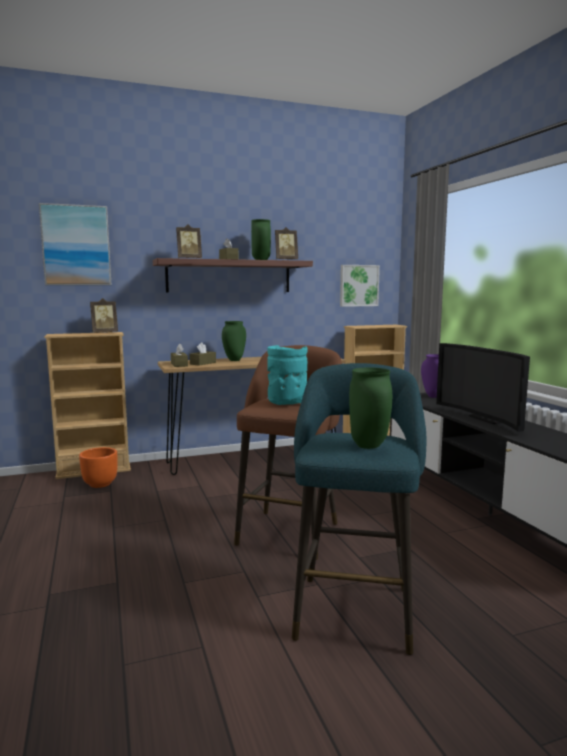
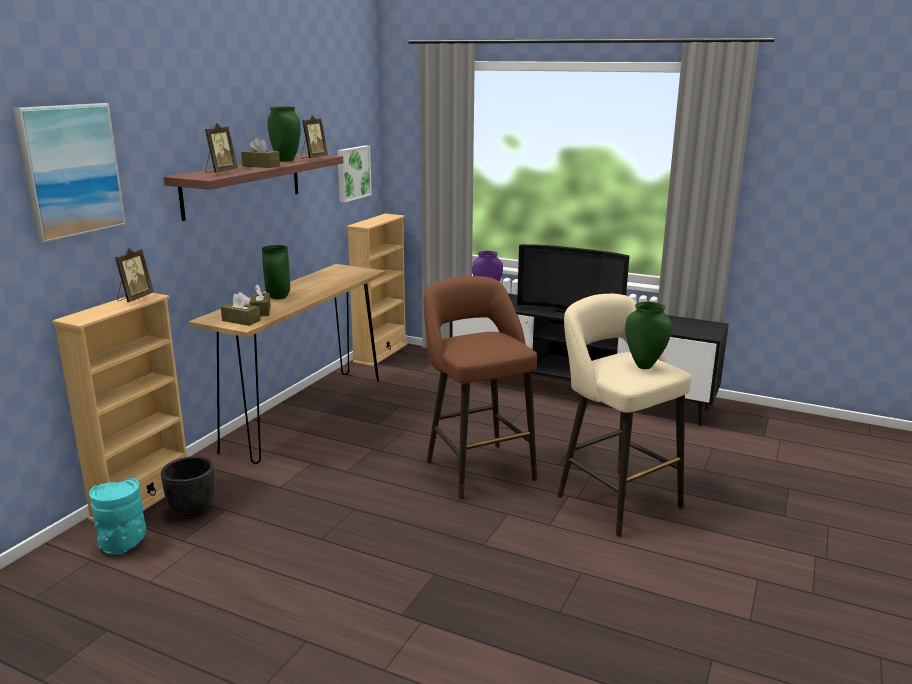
camera: 45 degrees left, 10 degrees up
orange planter [79,447,118,488] -> black planter [161,456,215,516]
turquoise vase [267,345,308,405] -> turquoise vase moved to [89,478,146,555]
turquoise stool [292,363,426,655] -> beige stool [557,294,691,537]

